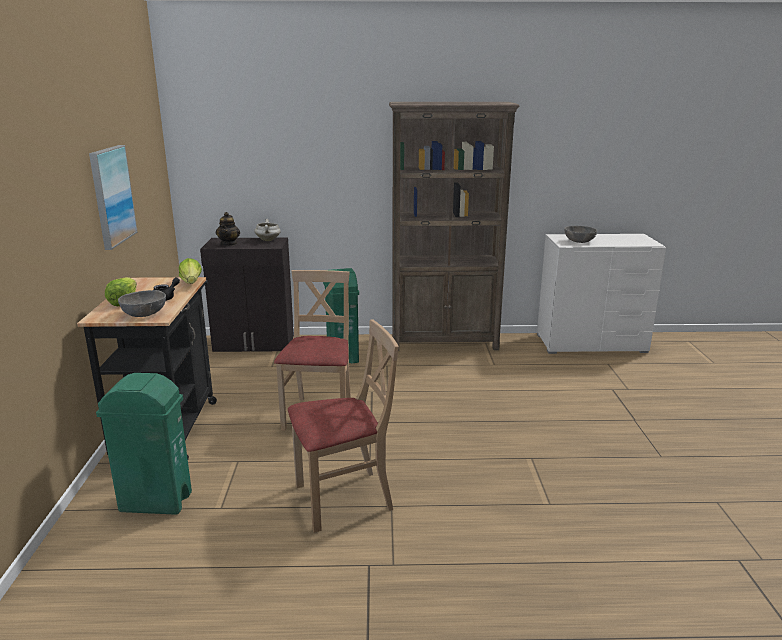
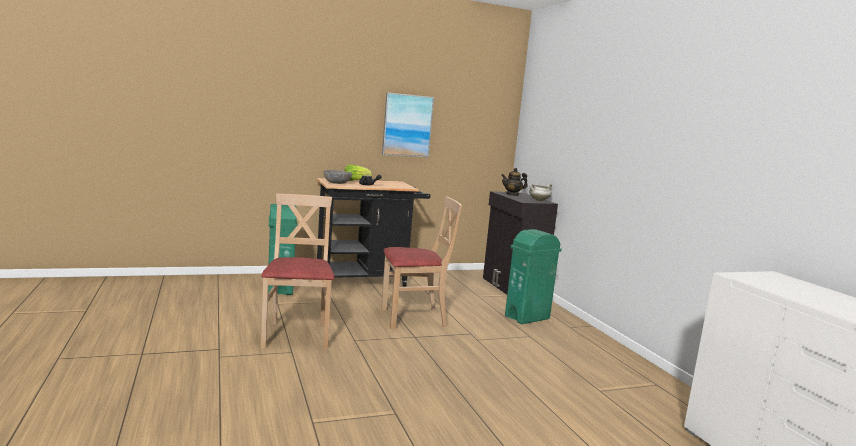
camera: 70 degrees right, 10 degrees down
lettuce [179,258,202,284] -> none
beige chair [288,320,399,533] -> beige chair turned 150 degrees counterclockwise [261,193,334,350]
brown bookcase [389,102,520,351] -> none
grey bowl [564,226,597,243] -> none

